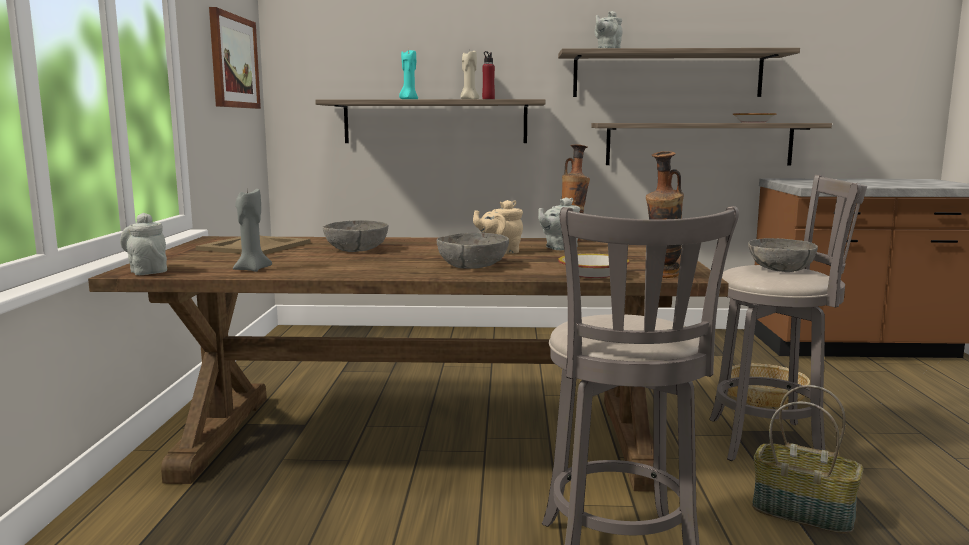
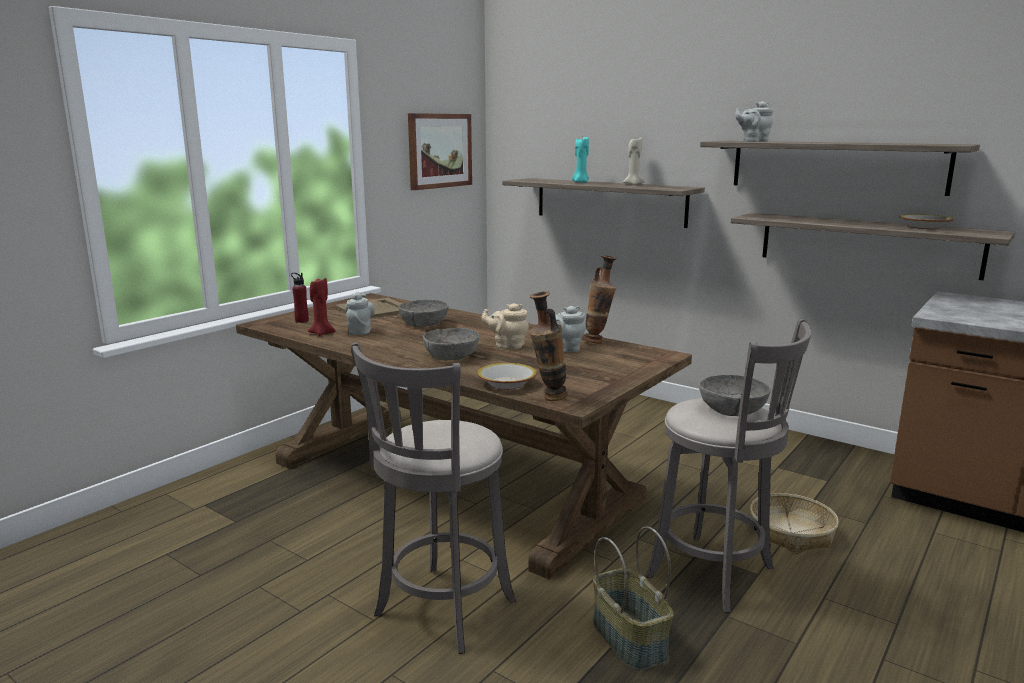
camera: 35 degrees right, 5 degrees up
grey teapot [120,213,167,275] -> grey teapot moved to [345,292,375,335]
grey candle [233,189,272,272] -> red candle [308,276,335,336]
red bottle [482,51,495,99] -> red bottle moved to [291,273,309,323]

